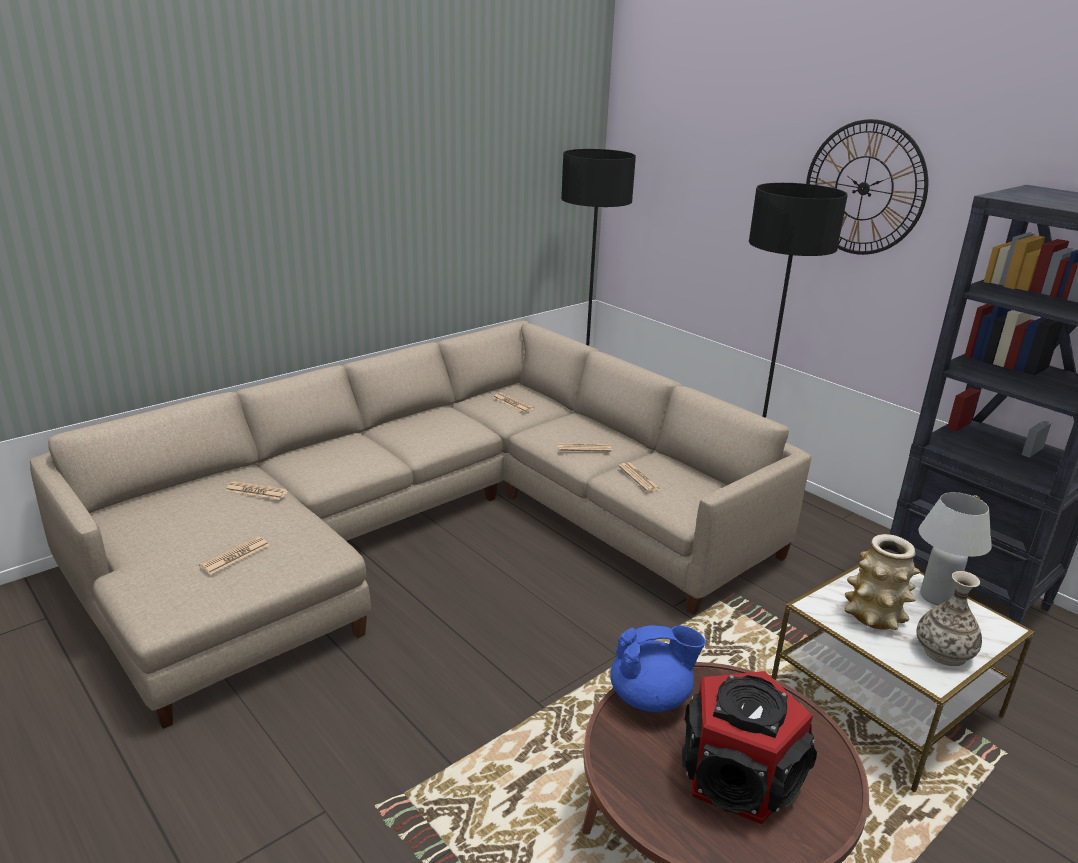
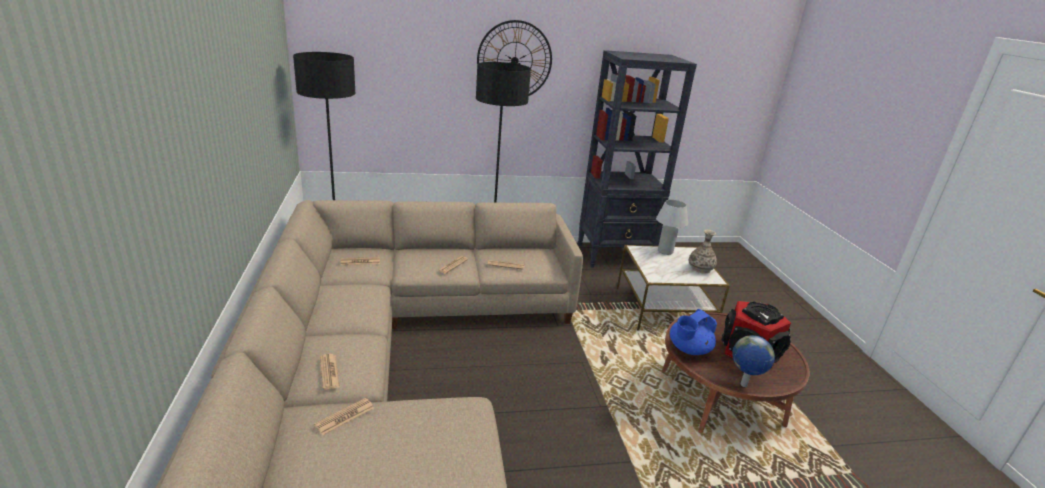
camera: 60 degrees left, 0 degrees up
newspaper [199,536,270,575] -> newspaper moved to [320,354,340,390]
blue teapot [610,625,705,712] -> blue teapot turned 150 degrees counterclockwise [670,309,717,355]
vase [845,534,920,630] -> none
none -> globe [733,335,775,387]

